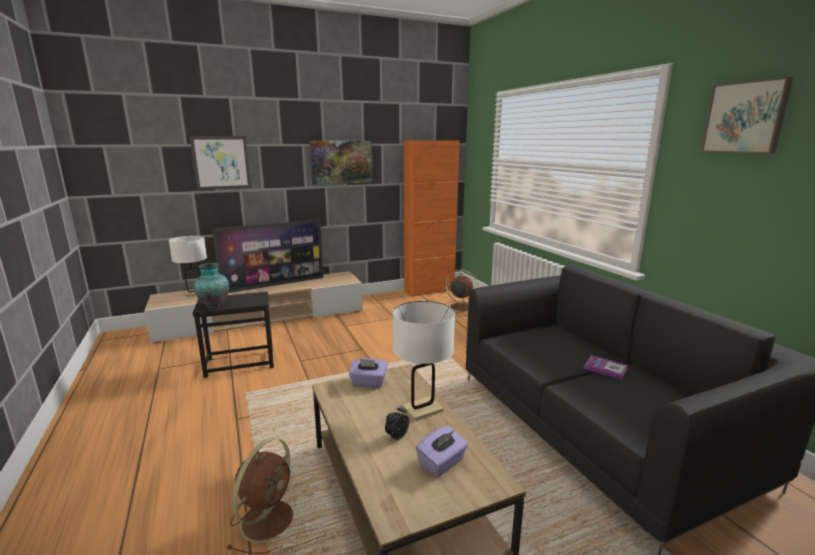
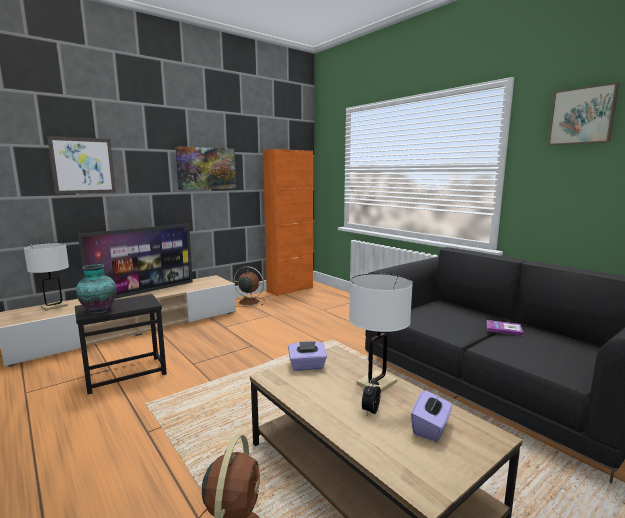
camera: 15 degrees left, 5 degrees down
brown fan [445,270,478,313] -> brown fan moved to [233,267,265,307]

